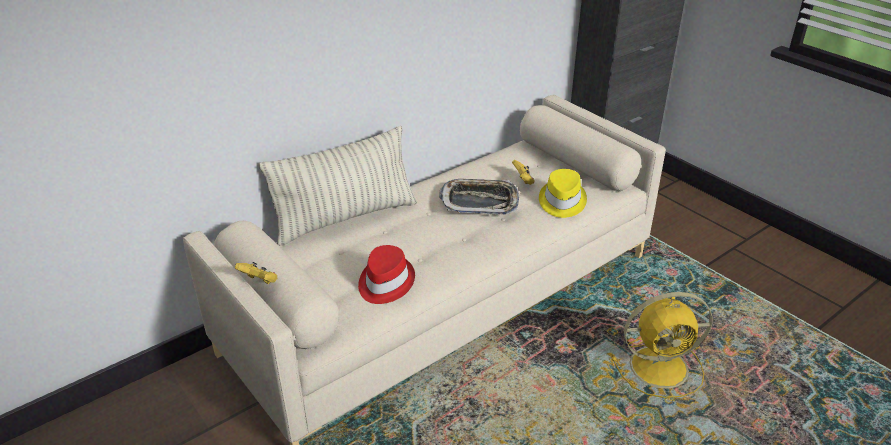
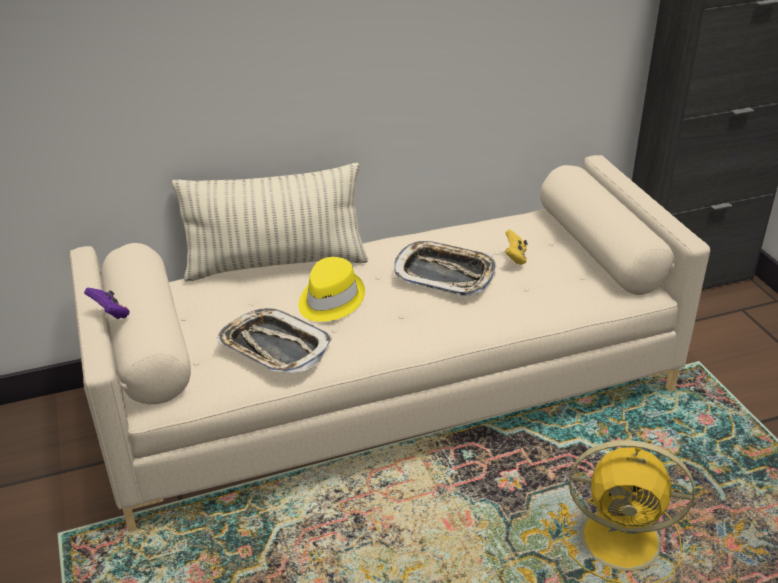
camera: 20 degrees right, 0 degrees up
yellow game controller [235,262,278,284] -> purple game controller [84,288,130,319]
red hat [358,245,415,304] -> tray [216,308,333,373]
yellow hat [539,169,587,218] -> yellow hat moved to [299,257,365,322]

